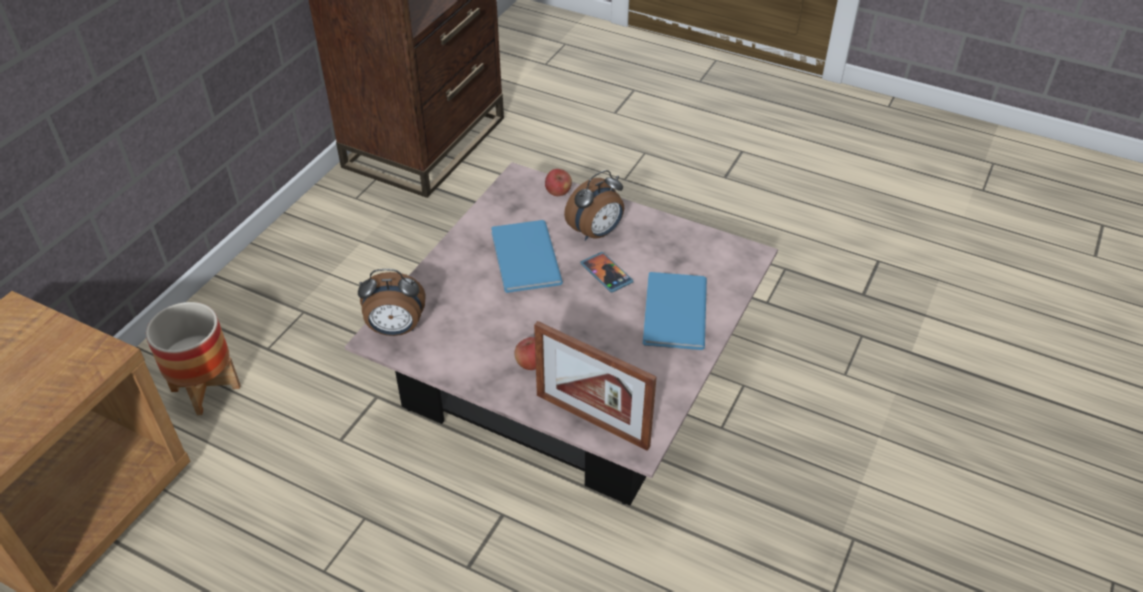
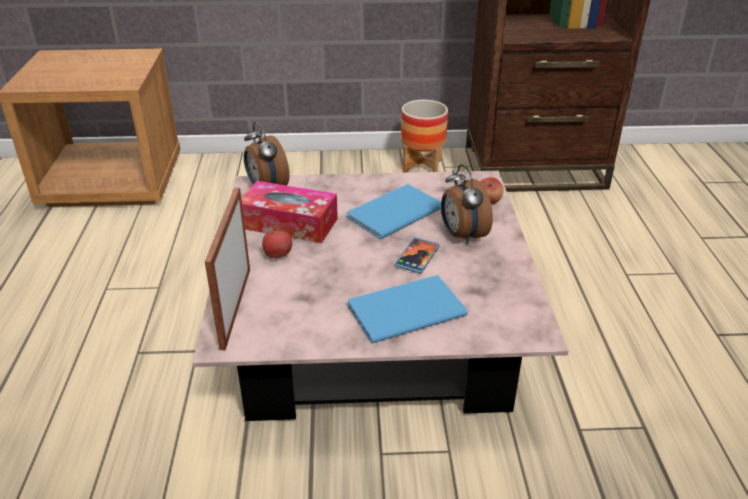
camera: 60 degrees right, 10 degrees down
planter [146,302,241,415] -> planter moved to [401,100,448,173]
alarm clock [564,170,624,241] -> alarm clock turned 45 degrees clockwise [441,164,493,245]
none -> tissue box [241,181,338,243]

